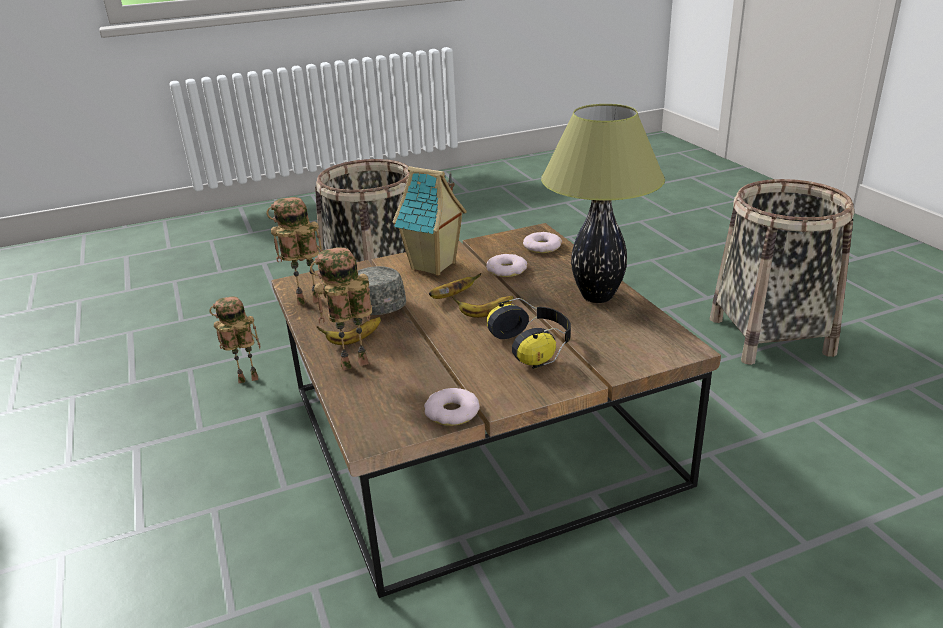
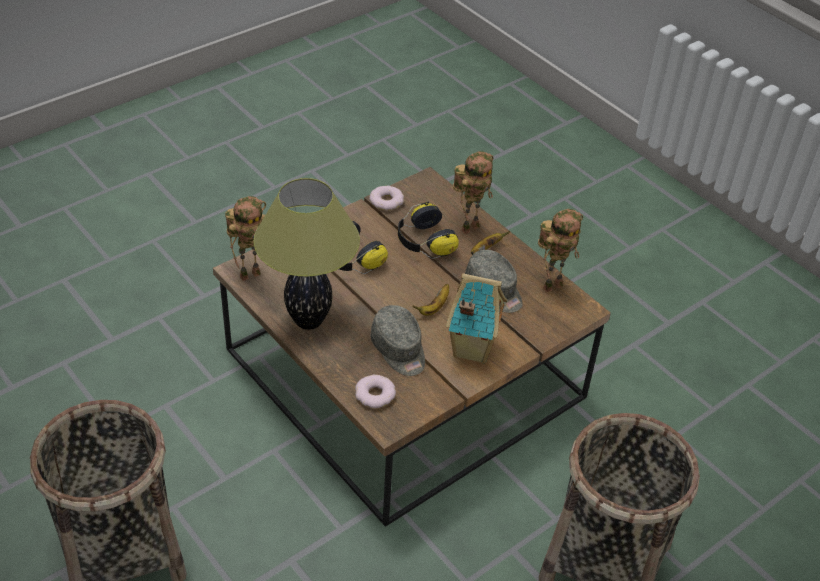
camera: 160 degrees right, 15 degrees up
toy robot [209,296,260,383] -> toy robot moved to [225,196,266,281]
banana [452,296,514,318] -> none
donut [486,254,527,277] -> grey cap [371,305,425,376]
none -> headphones [398,202,459,259]

